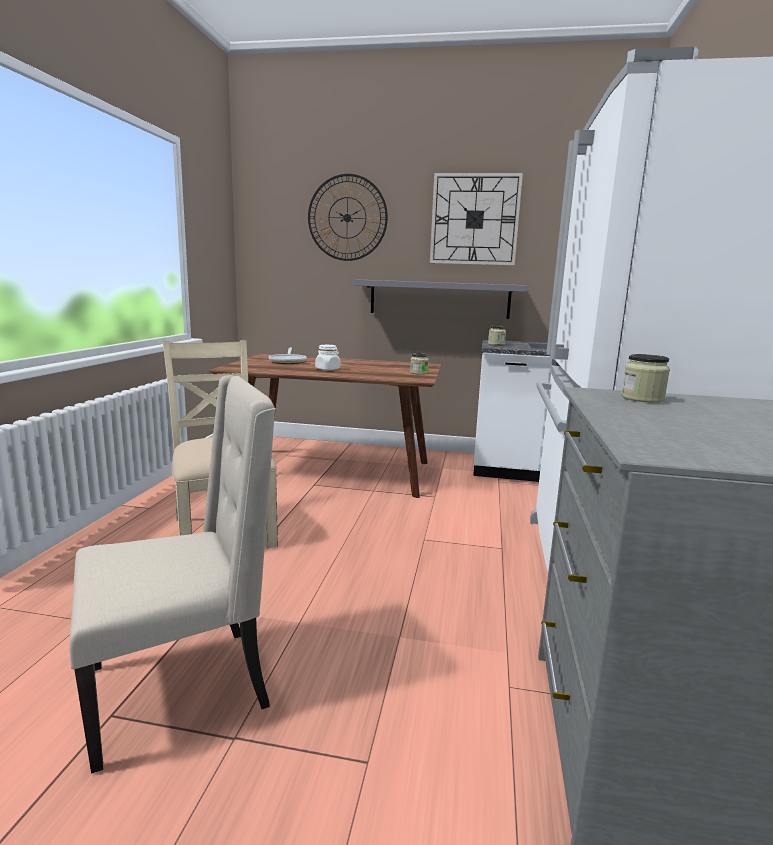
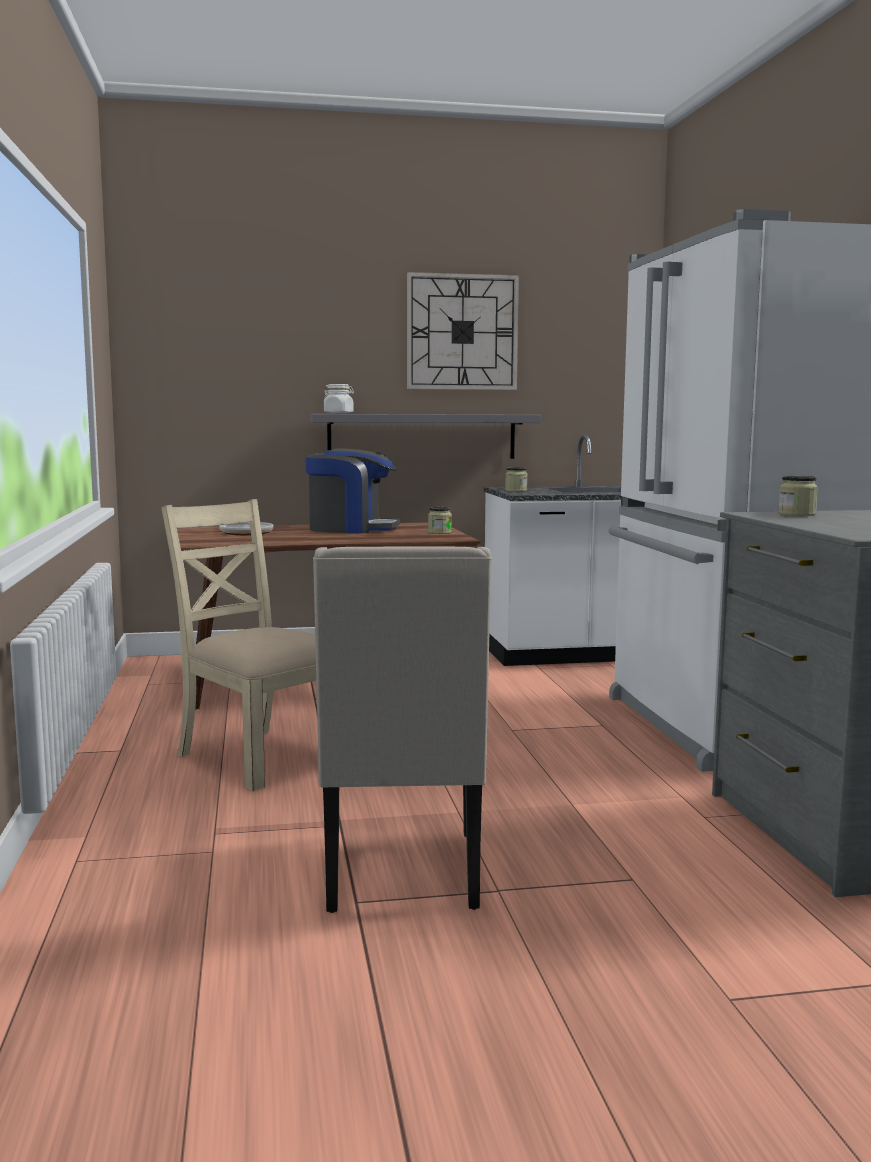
camera: 20 degrees left, 5 degrees down
beige chair [69,375,276,774] -> beige chair turned 135 degrees clockwise [313,547,492,913]
wall clock [308,174,388,261] -> none
white jar [315,345,340,370] -> white jar moved to [324,384,354,414]
none -> coffee machine [306,448,400,534]

